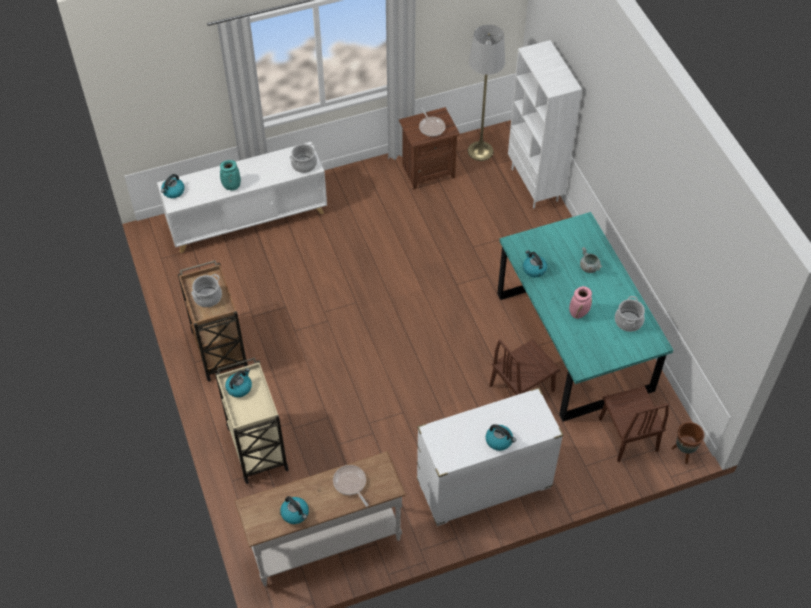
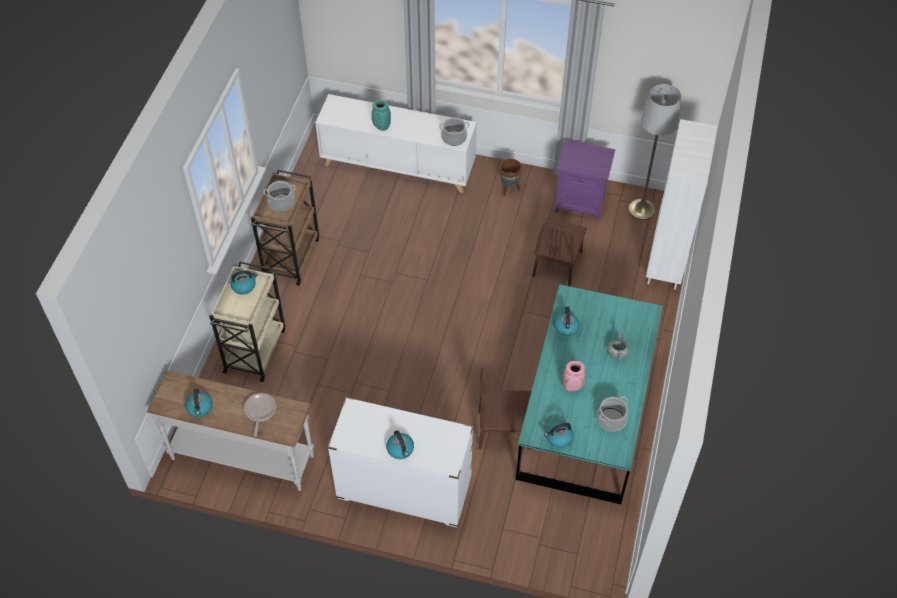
camera: 35 degrees right, 0 degrees up
kettle [161,174,185,198] -> kettle moved to [544,422,574,448]
brown nightstand [399,107,460,190] -> purple nightstand [555,140,615,221]
frying pan [419,107,445,137] -> none
brown chair [599,386,669,462] -> brown chair moved to [532,217,587,286]
brown planter [672,422,705,464] -> brown planter moved to [499,158,522,196]

